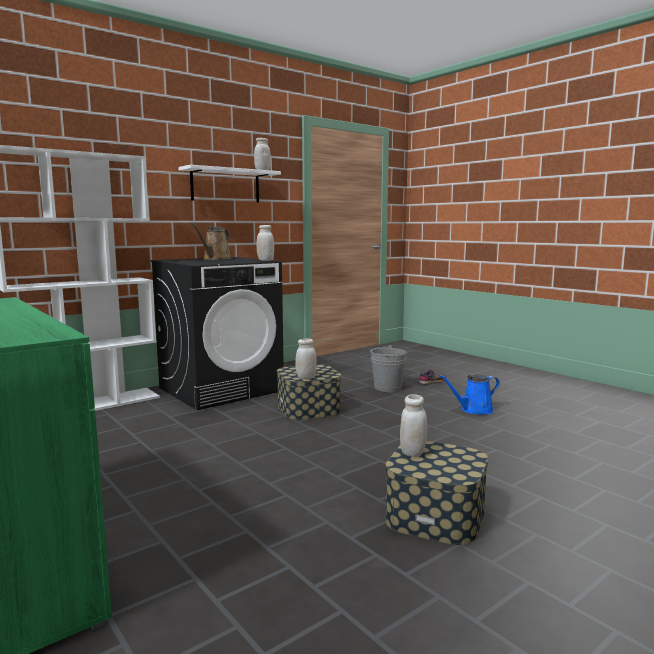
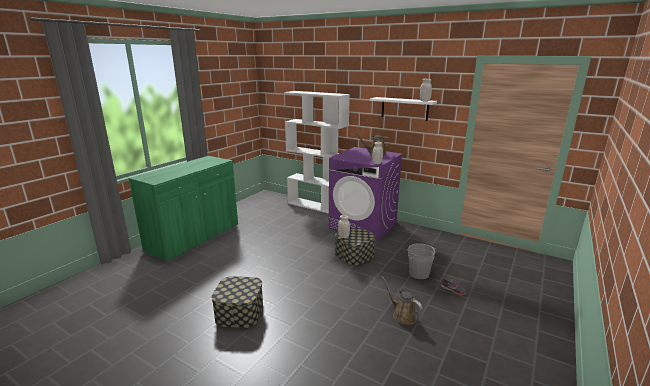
camera: 70 degrees right, 10 degrees up
black washing machine [151,257,284,410] -> purple washing machine [329,147,402,241]
white jar [400,394,427,457] -> none
blue watering can [439,374,500,414] -> brown watering can [382,276,423,325]

